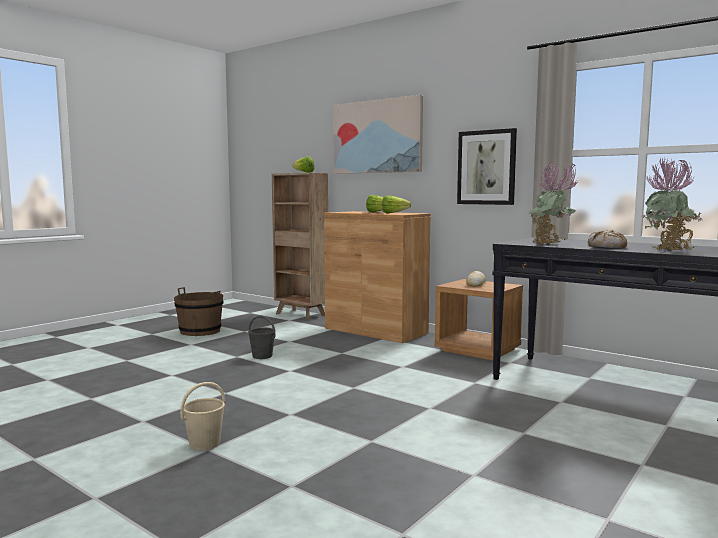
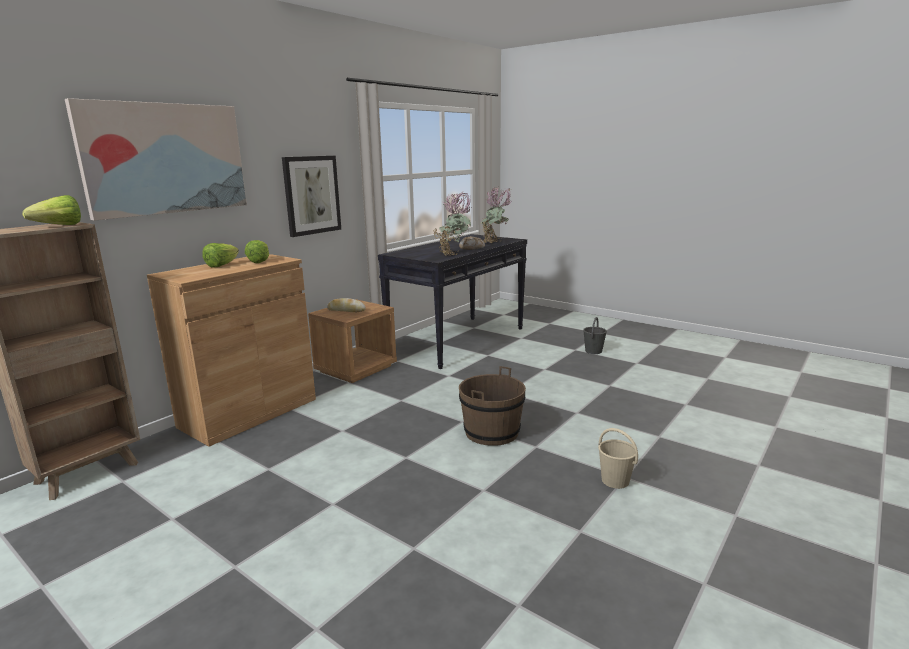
camera: 90 degrees left, 10 degrees up
brown bucket [174,287,224,336] -> brown bucket moved to [459,366,526,446]
grey bucket [248,316,276,359] -> grey bucket moved to [583,317,607,354]

